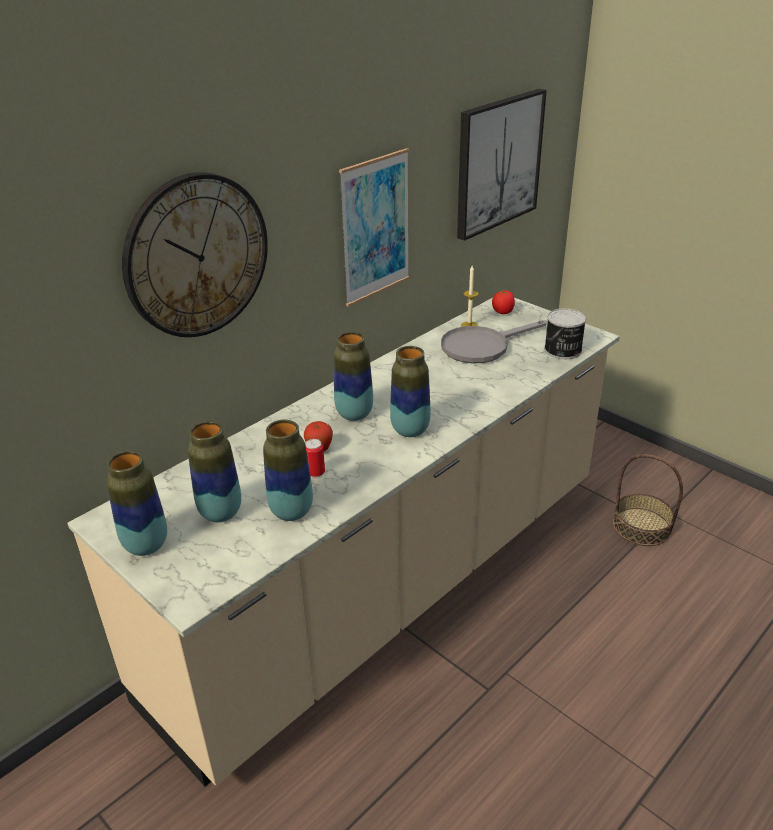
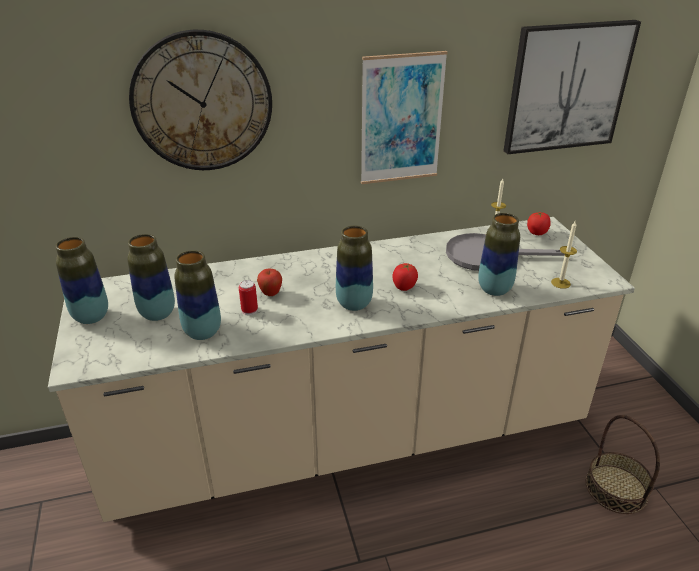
camera: 30 degrees right, 0 degrees up
vase [334,332,373,421] -> vase moved to [478,213,520,296]
can [544,308,586,359] -> candle [551,222,577,289]
none -> tomato [392,263,418,291]

